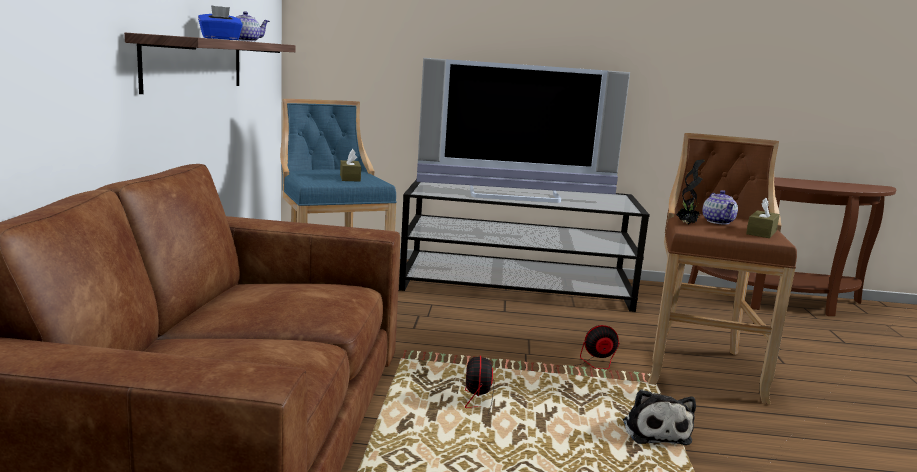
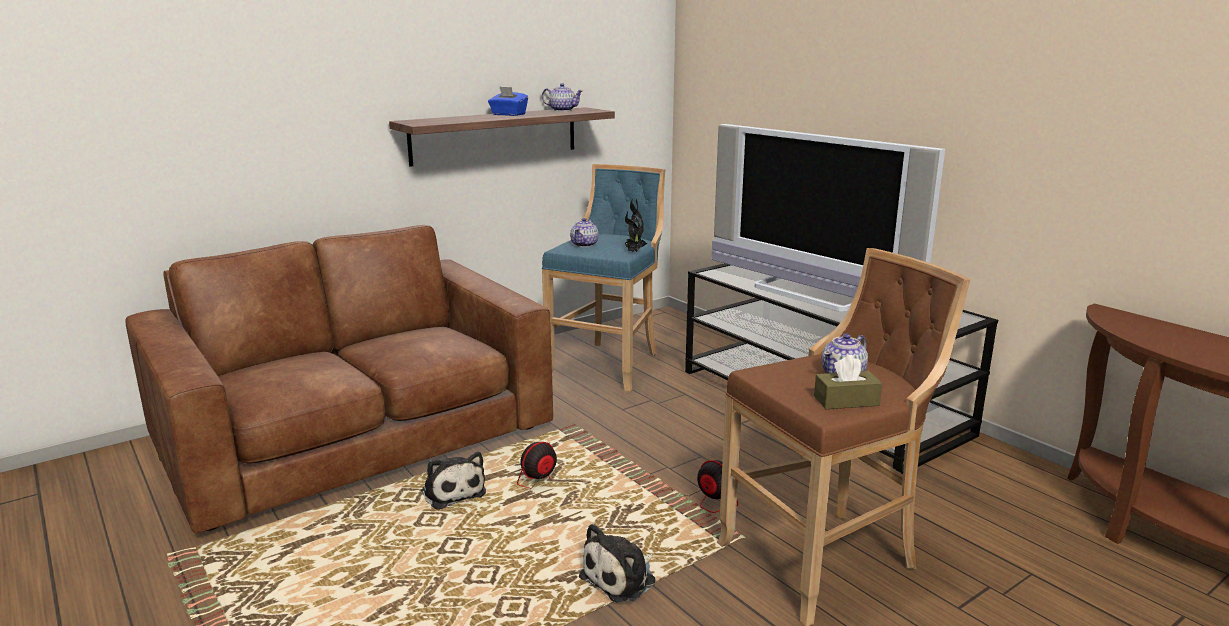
camera: 50 degrees right, 5 degrees up
brown tissue box [340,149,361,182] -> none
potted plant [676,159,704,224] -> potted plant moved to [625,197,647,252]
none -> plush toy [421,452,486,510]
none -> teapot [570,218,599,247]

